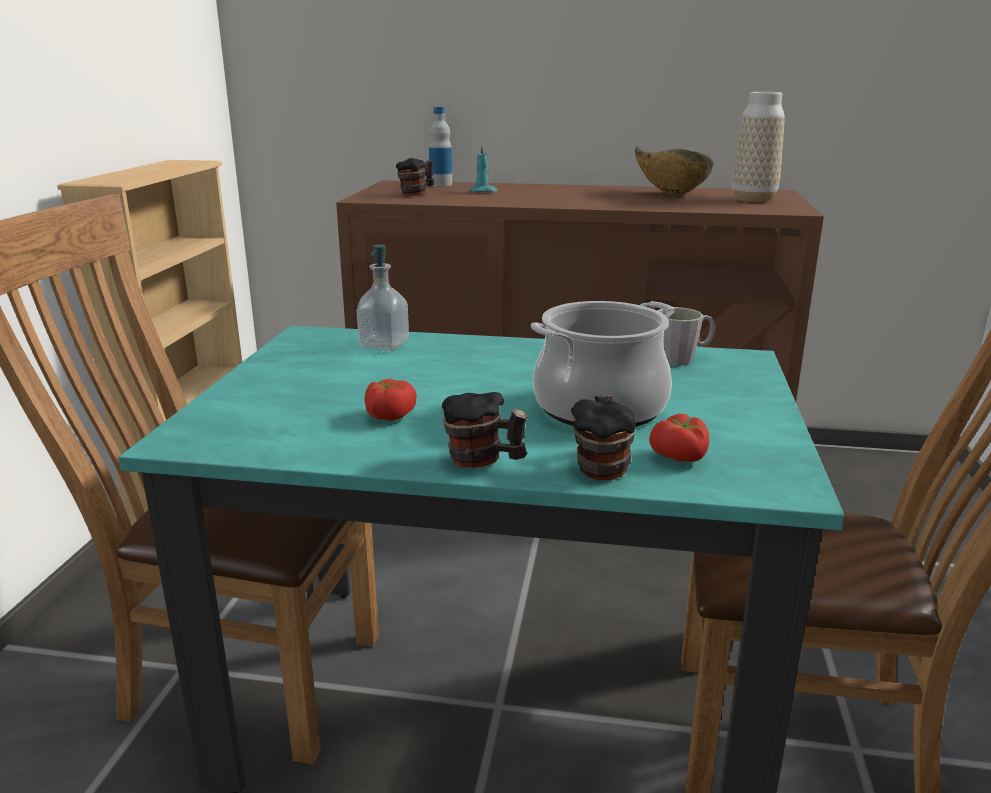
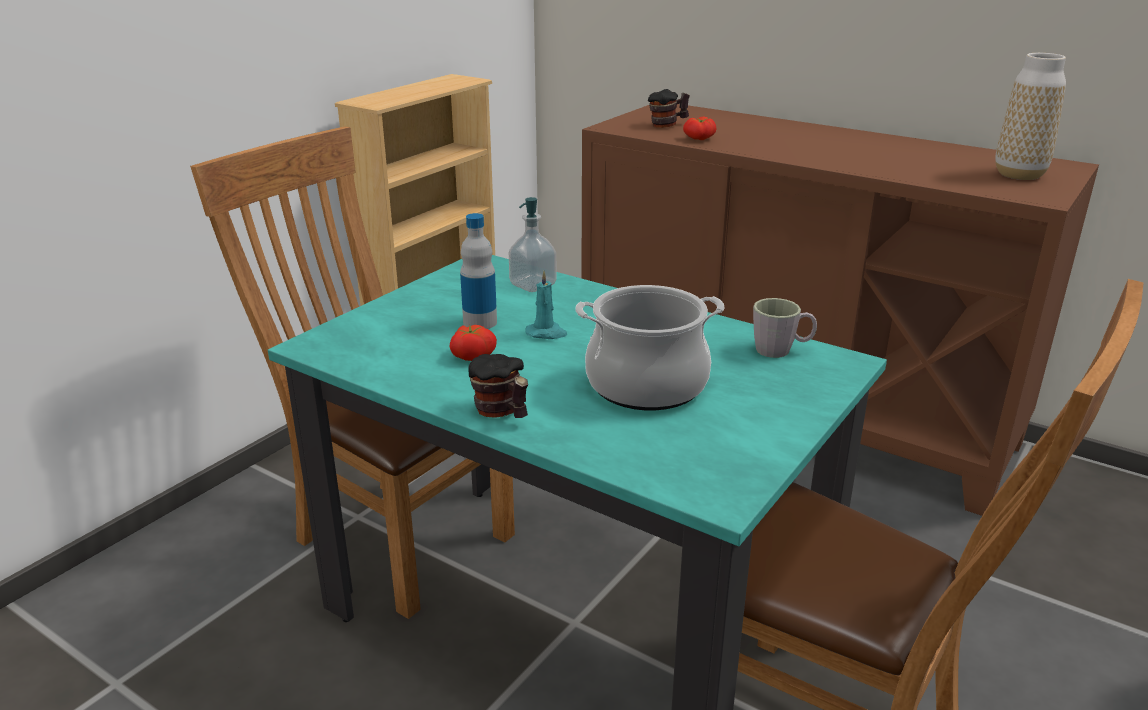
camera: 25 degrees right, 5 degrees up
bottle [429,106,452,186] -> bottle moved to [460,213,497,329]
turquoise candle [469,143,498,192] -> turquoise candle moved to [525,270,567,339]
mug [571,395,635,480] -> none
bowl [635,147,713,195] -> none
tomato [649,414,709,462] -> tomato moved to [683,116,716,140]

